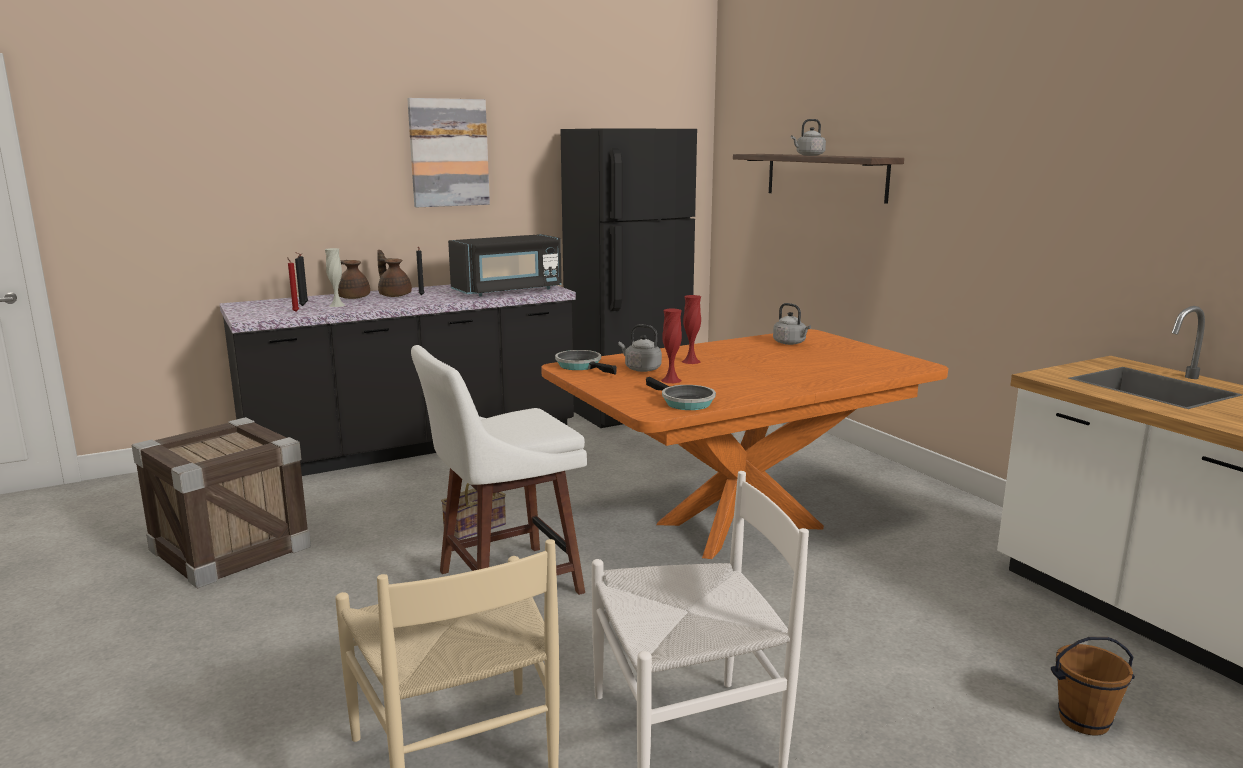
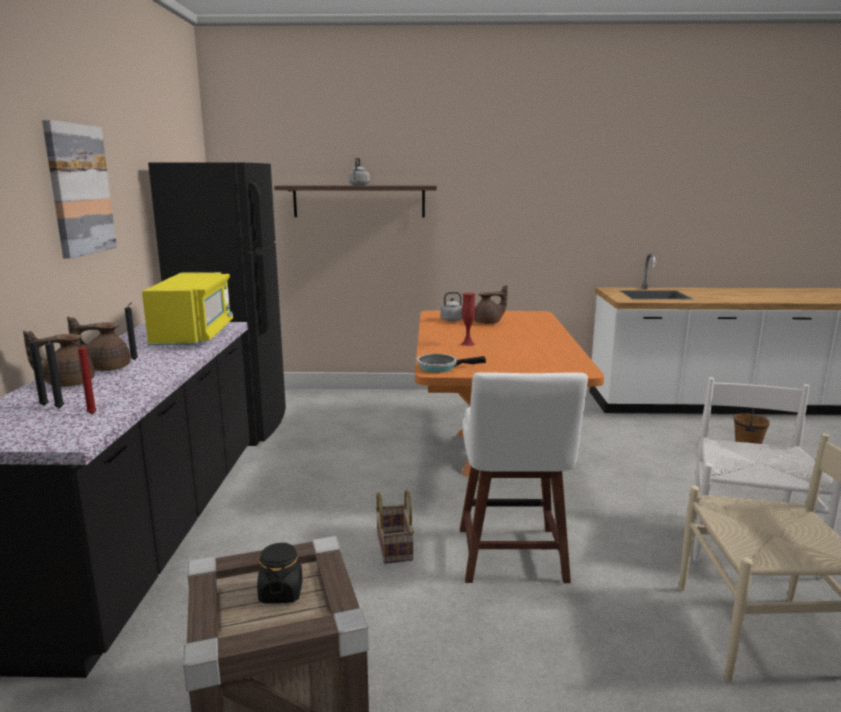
camera: 60 degrees left, 0 degrees up
white vase [325,248,345,307] -> none
black microwave [448,234,562,297] -> yellow microwave [142,272,233,346]
grey kettle [618,325,662,372] -> none
frying pan [646,377,716,410] -> none
red vase [661,309,682,383] -> none
none -> black jar [257,543,303,604]
none -> brown teapot [474,285,508,324]

